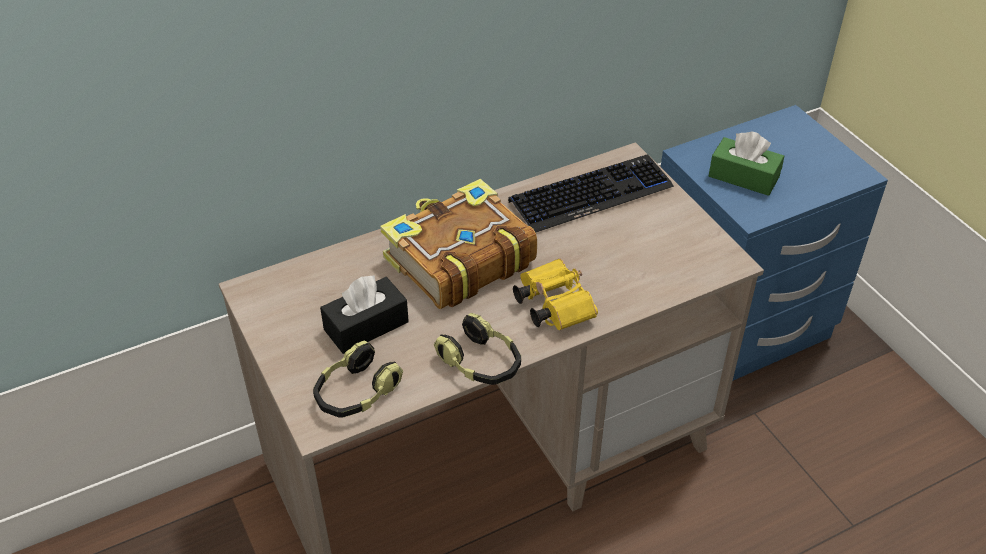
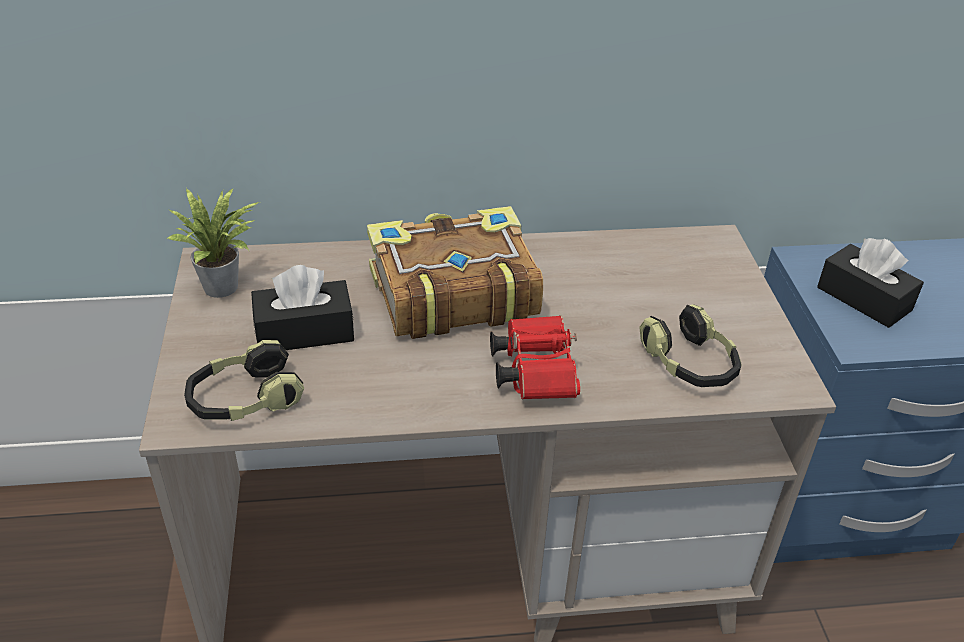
camera: 20 degrees right, 5 degrees down
headphones [434,313,521,385] -> headphones moved to [640,304,742,387]
keyboard [508,154,674,232] -> none
yellow binoculars [513,258,598,330] -> red binoculars [490,315,580,400]
green tissue box [709,131,784,196] -> black tissue box [817,238,924,328]
none -> potted plant [168,188,259,298]

